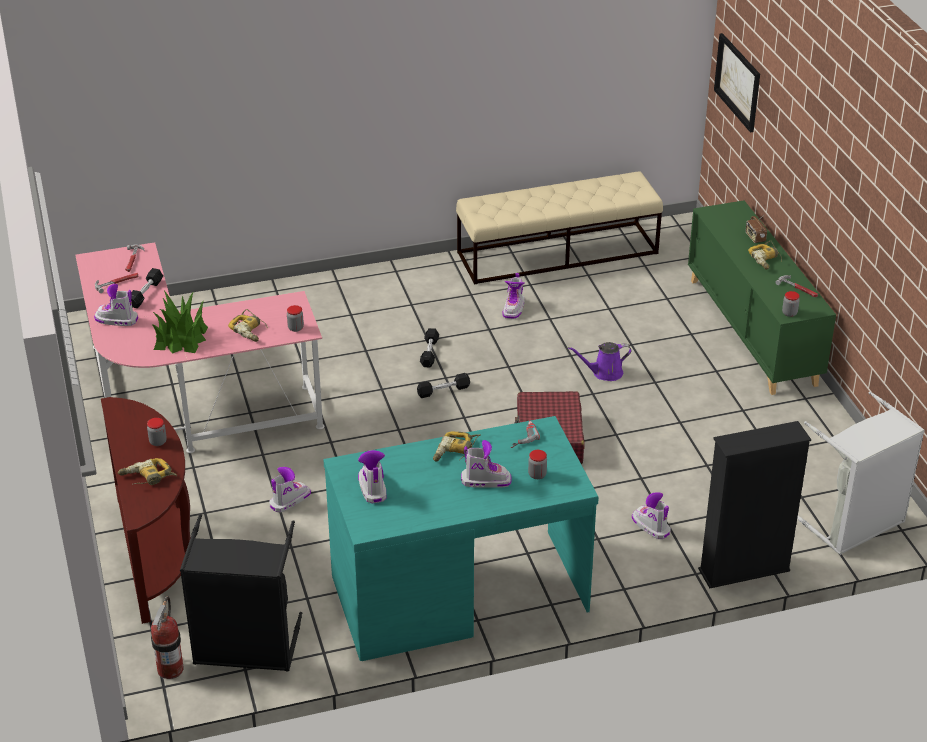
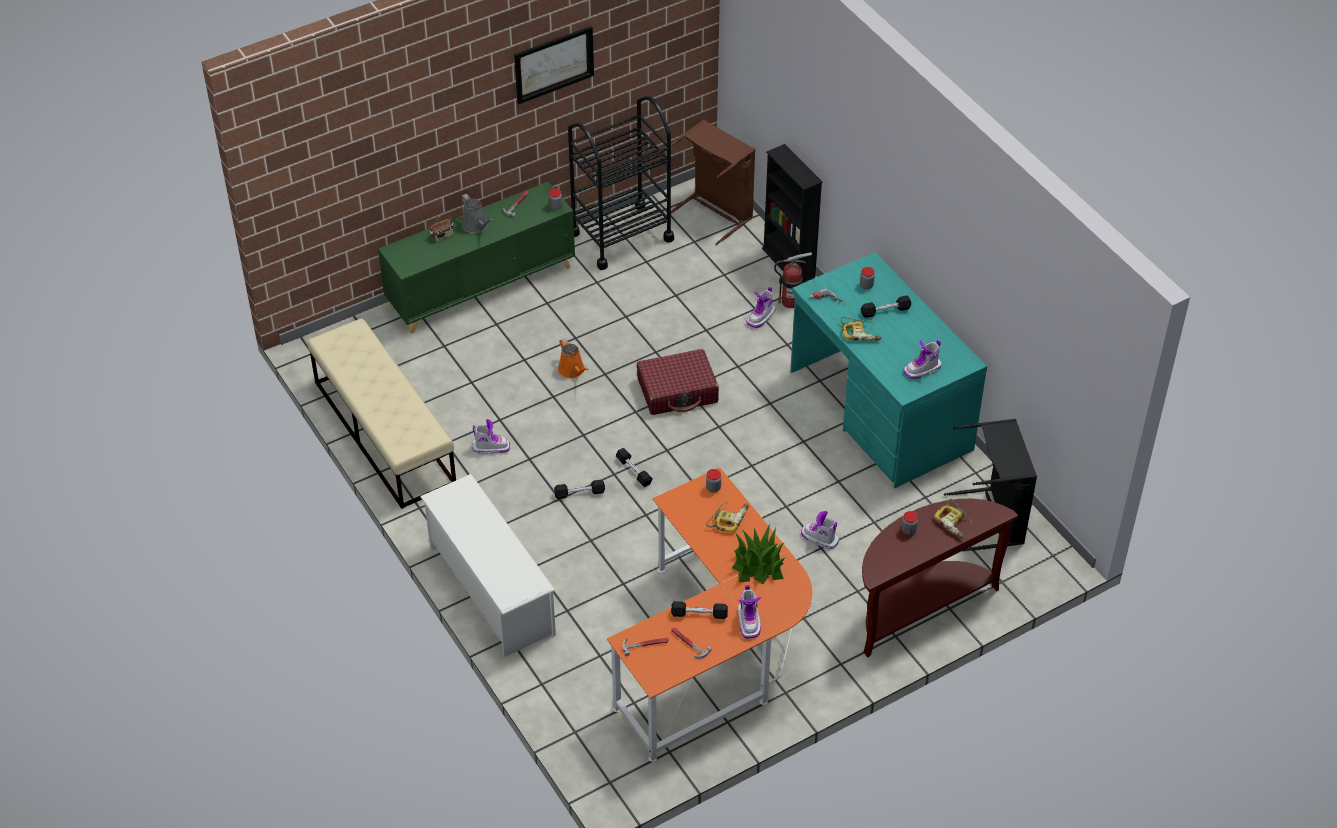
camera: 105 degrees left, 10 degrees up
pink desk [75,242,324,453] -> orange desk [607,467,813,762]
fire extinguisher [151,596,184,679] -> fire extinguisher moved to [774,252,812,308]
boot [461,440,512,488] -> black dumbbell [861,295,911,318]
purple watering can [568,342,632,381] -> orange watering can [558,338,588,379]
picture [714,33,760,133] -> picture moved to [514,26,594,104]
power drill [748,241,782,270] -> grey watering can [461,194,493,233]
grey laundry basket [797,391,925,555] -> brown laundry basket [671,120,756,245]
none -> white shoe rack [420,474,556,657]
none -> black cart [568,96,674,270]

